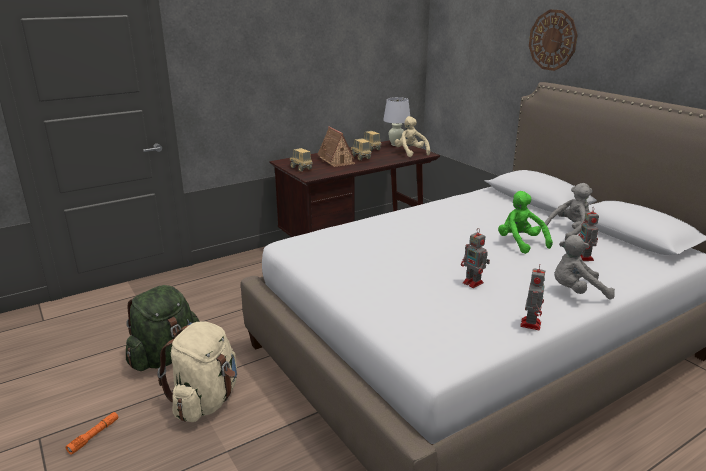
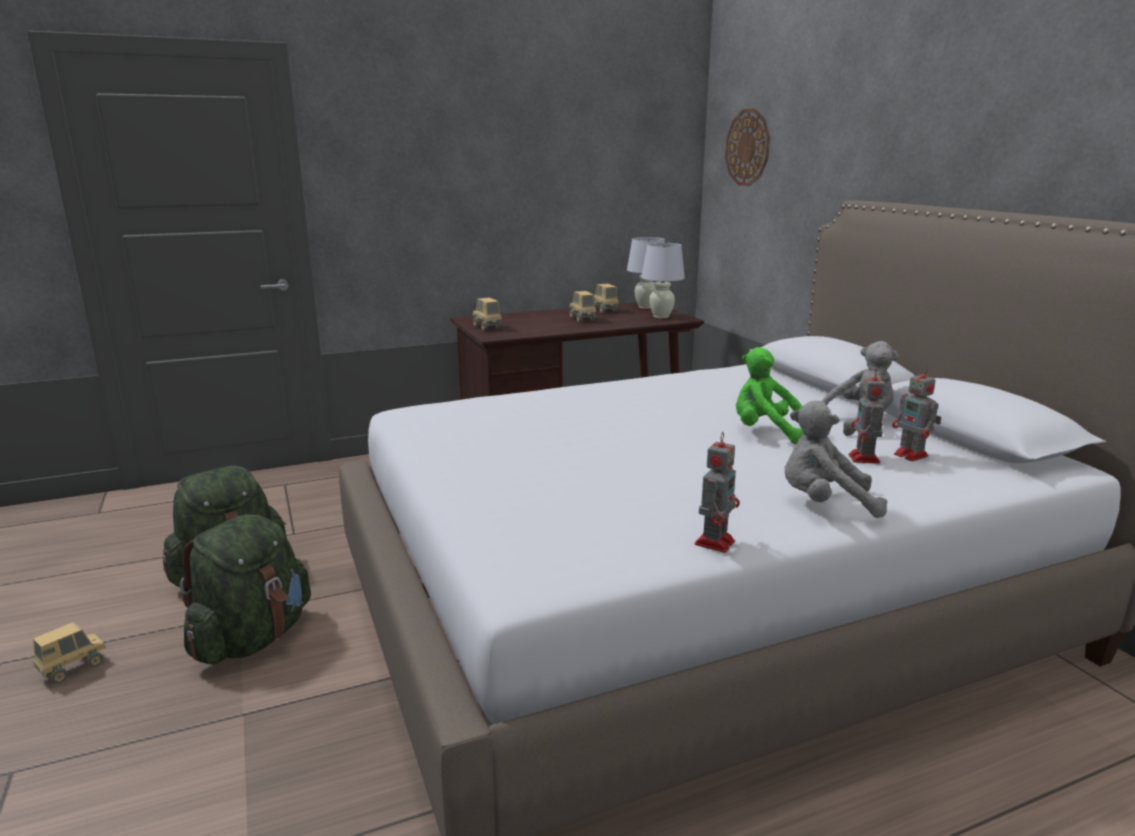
camera: 10 degrees right, 5 degrees down
orange flashlight [66,412,119,454] -> toy truck [32,622,106,684]
beige backpack [157,321,237,422] -> green backpack [180,515,311,665]
toy house [317,126,356,167] -> none
beige plush toy [395,116,430,157] -> white table lamp [641,243,685,318]
toy robot [461,228,490,288] -> toy robot moved to [892,366,941,461]
green plush toy [498,191,553,254] -> green plush toy turned 45 degrees counterclockwise [736,347,804,444]
wall clock [529,9,578,71] -> wall clock moved to [725,108,770,186]

